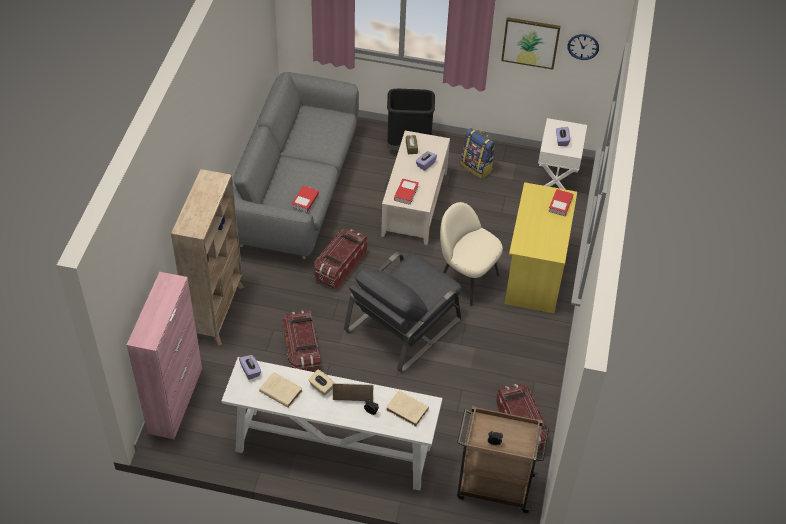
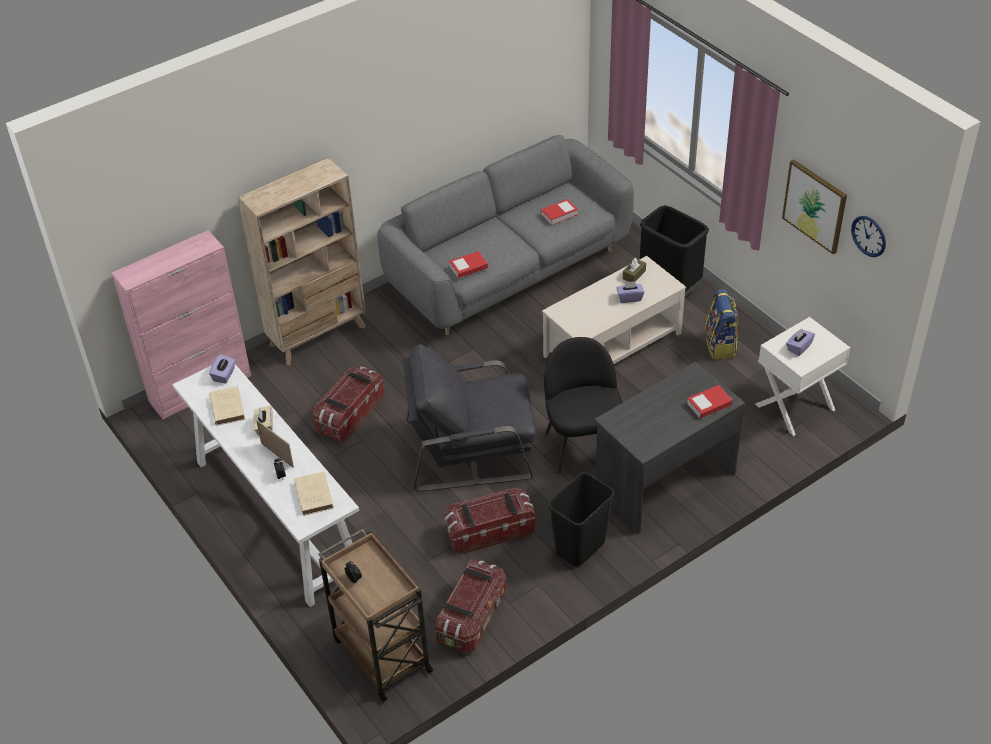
camera: 45 degrees right, 5 degrees down
storage box [314,228,367,289] -> storage box moved to [444,488,535,555]
book [394,179,419,205] -> book moved to [541,199,578,225]
beige chair [440,202,503,306] -> black chair [544,337,623,473]
yellow desk [505,182,577,313] -> grey desk [594,361,745,534]
none -> black trash can [548,472,615,566]

